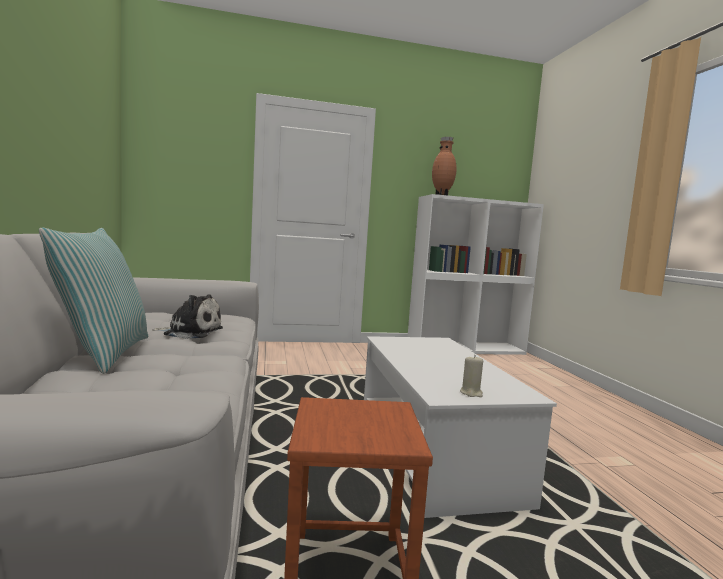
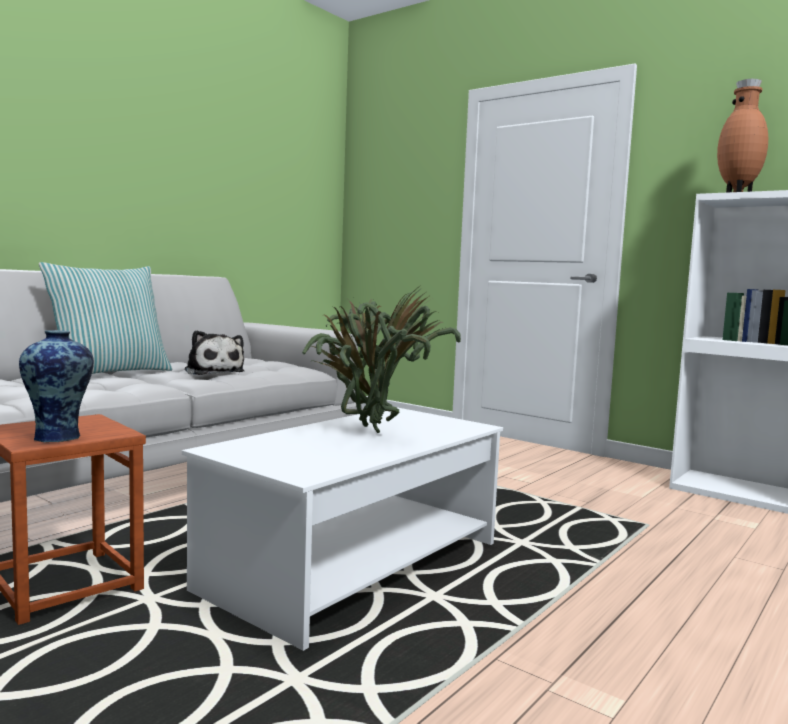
camera: 50 degrees right, 0 degrees up
beige candle [460,356,483,397] -> none
none -> vase [19,330,94,443]
none -> potted plant [302,287,461,433]

